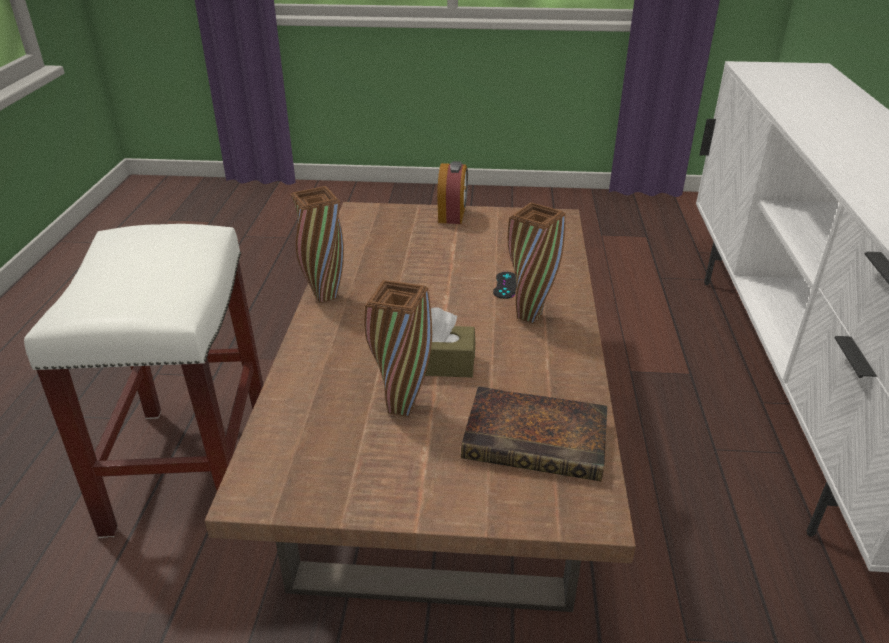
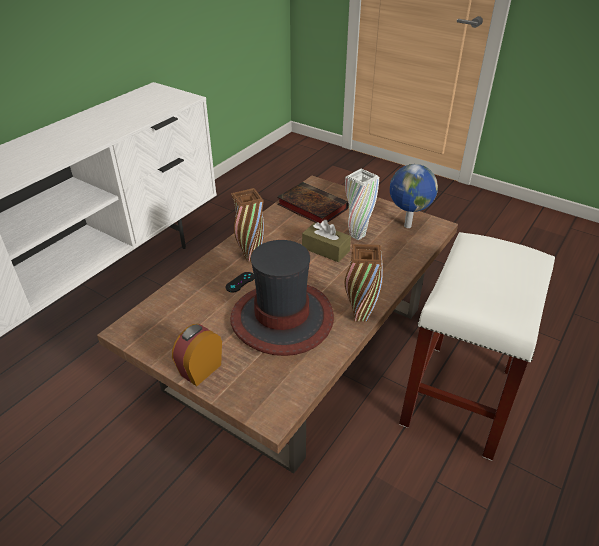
camera: 150 degrees left, 5 degrees up
brown vase [364,280,432,417] -> white vase [345,169,379,240]
none -> hat [230,240,334,356]
none -> globe [390,164,438,228]

